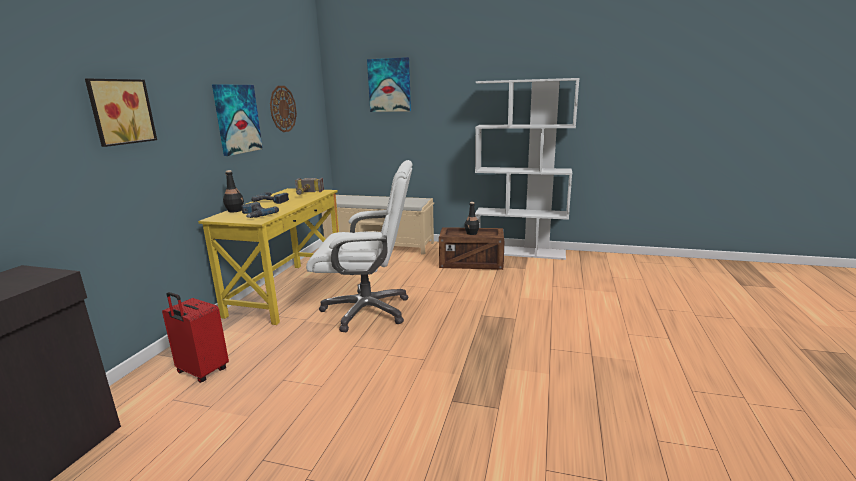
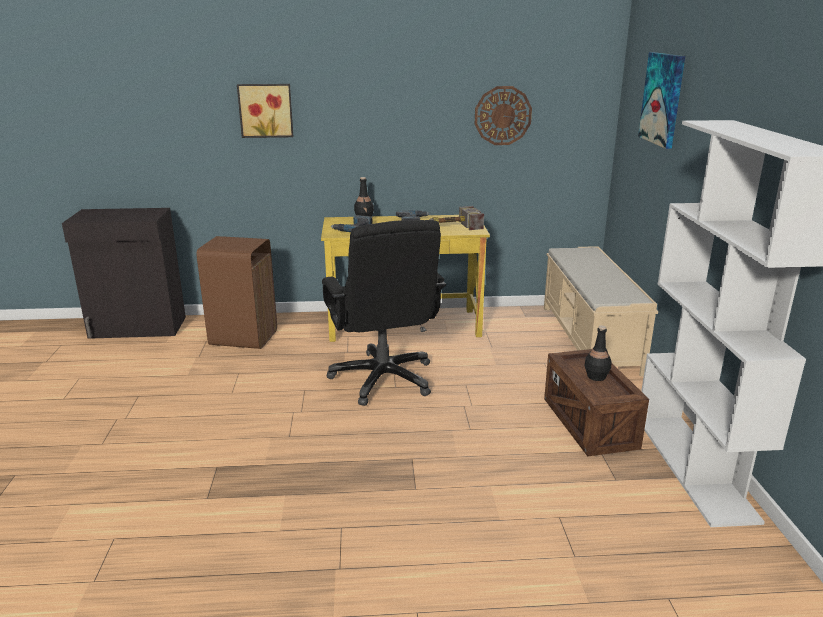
camera: 70 degrees right, 5 degrees up
red suitcase [162,292,229,383] -> brown trash can [197,236,277,349]
picture [212,84,263,156] -> none
white office chair [306,160,413,332] -> black office chair [322,220,446,406]

